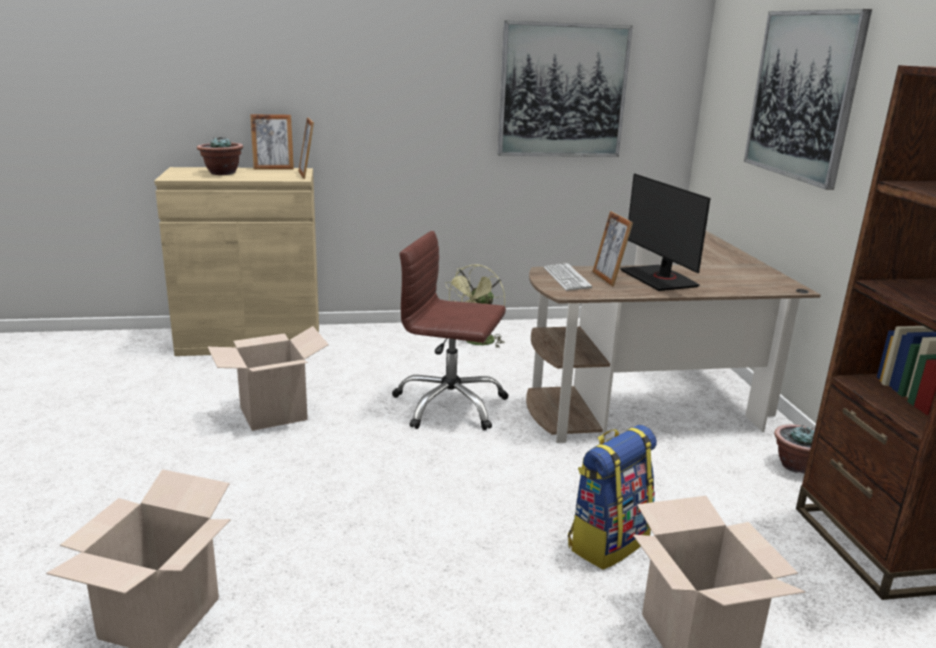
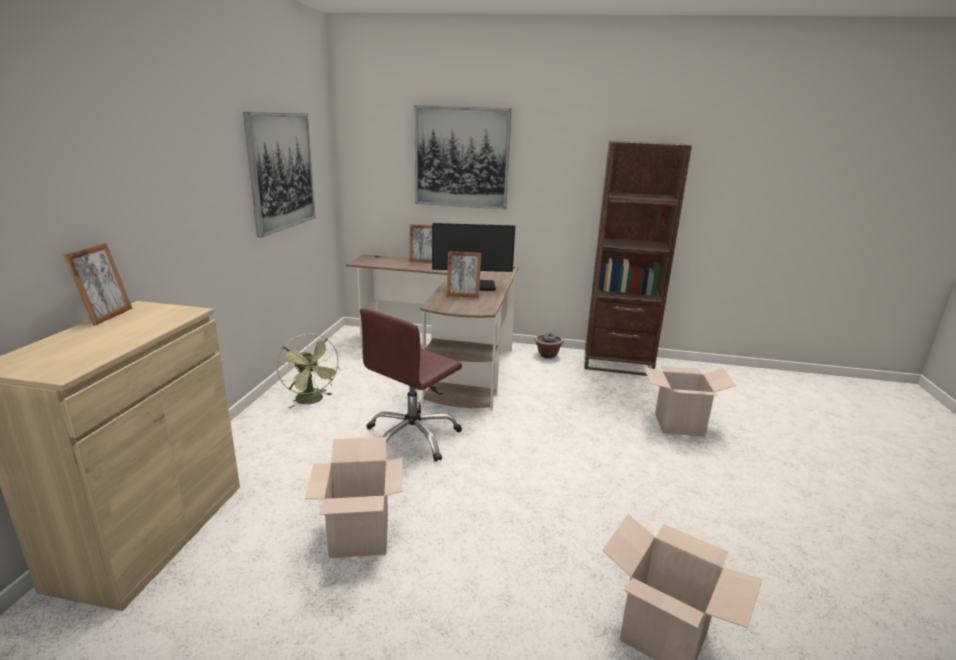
camera: 70 degrees left, 0 degrees up
potted plant [197,136,243,175] -> none
picture frame [299,117,314,179] -> picture frame moved to [409,225,432,262]
keyboard [544,263,592,291] -> none
backpack [568,425,657,570] -> none

